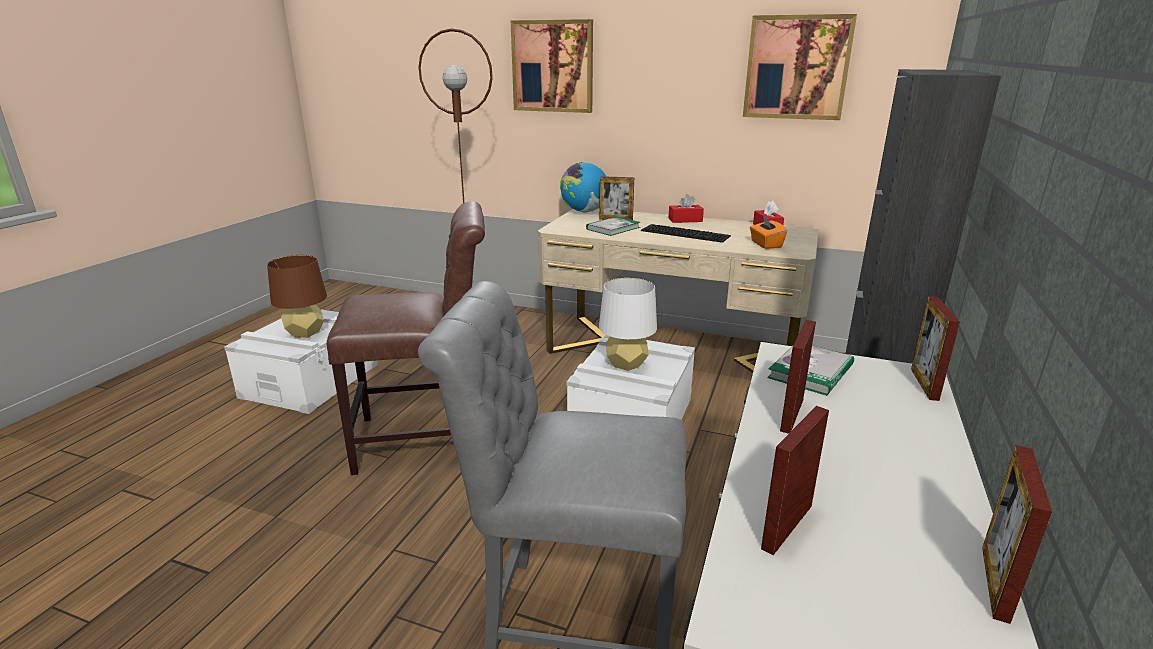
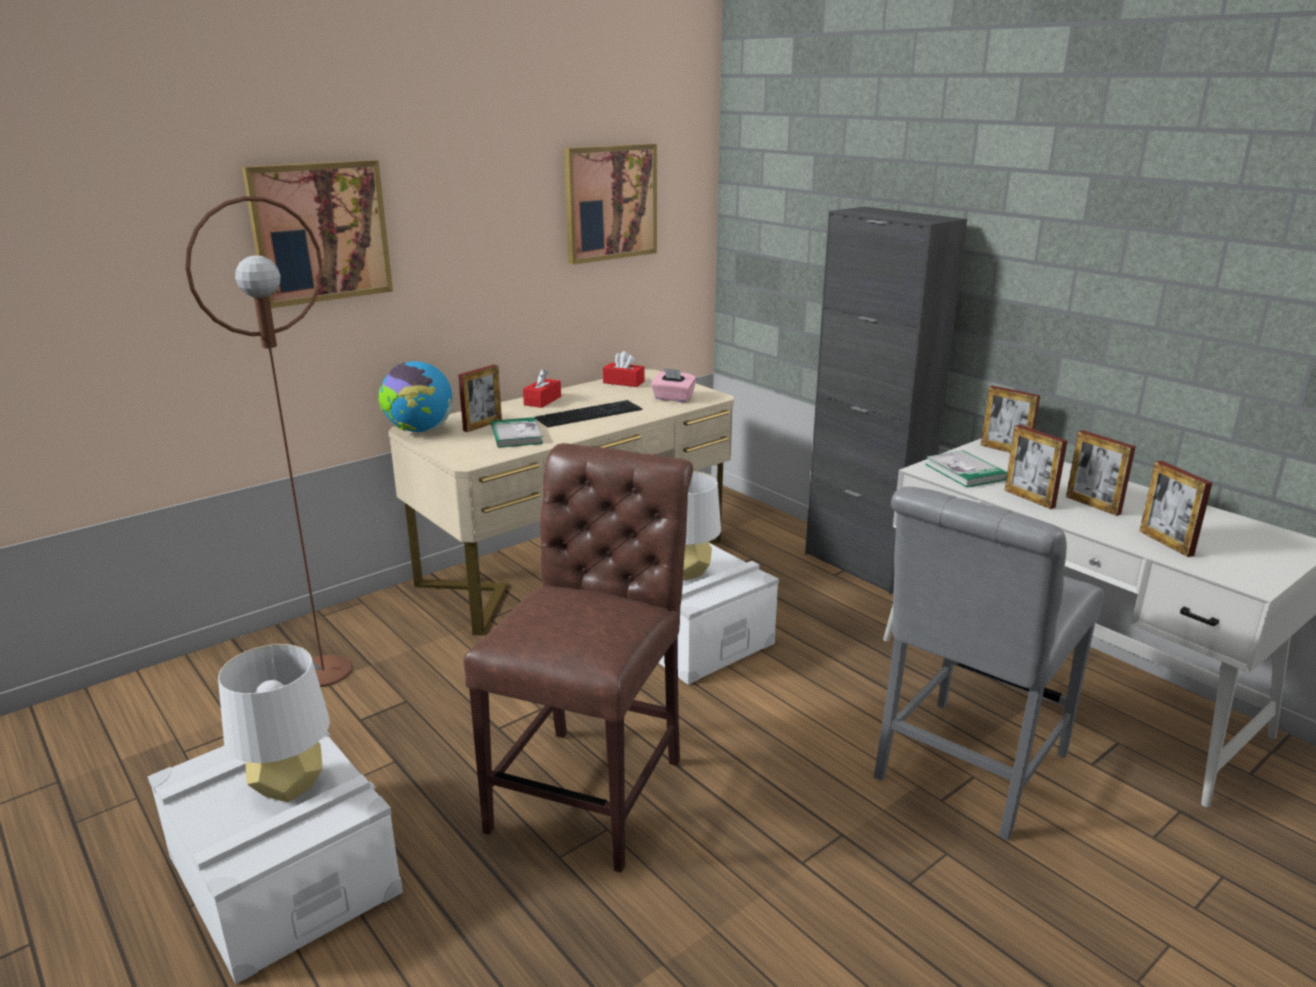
camera: 60 degrees left, 0 degrees up
brown table lamp [267,255,327,338] -> white table lamp [218,644,330,802]
orange tissue box [750,216,787,249] -> pink tissue box [651,368,697,402]
picture frame [982,445,1052,624] -> picture frame moved to [1066,430,1136,516]

